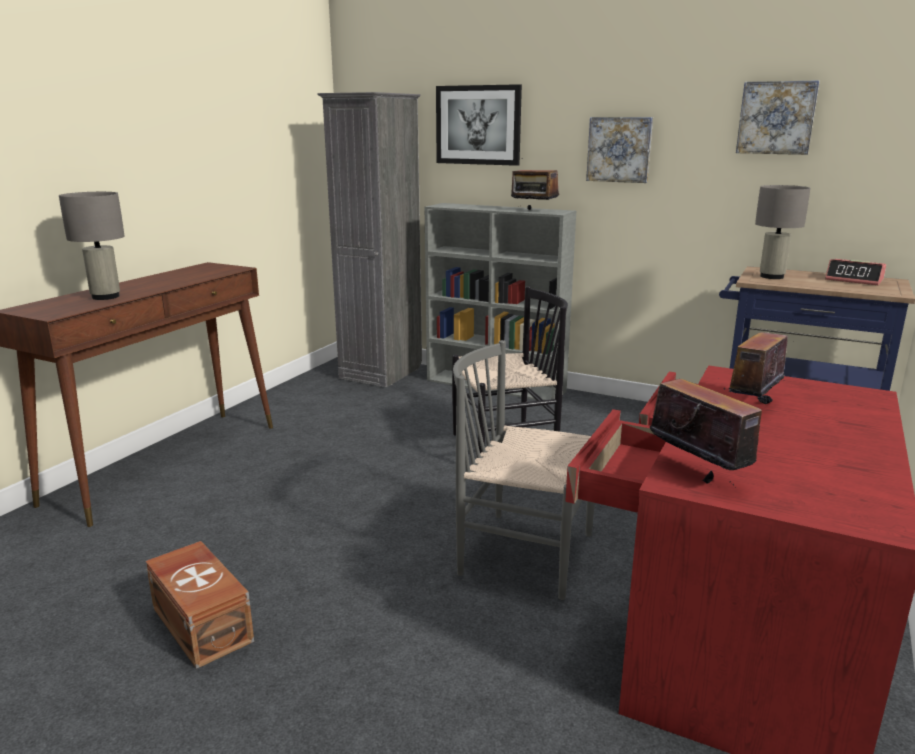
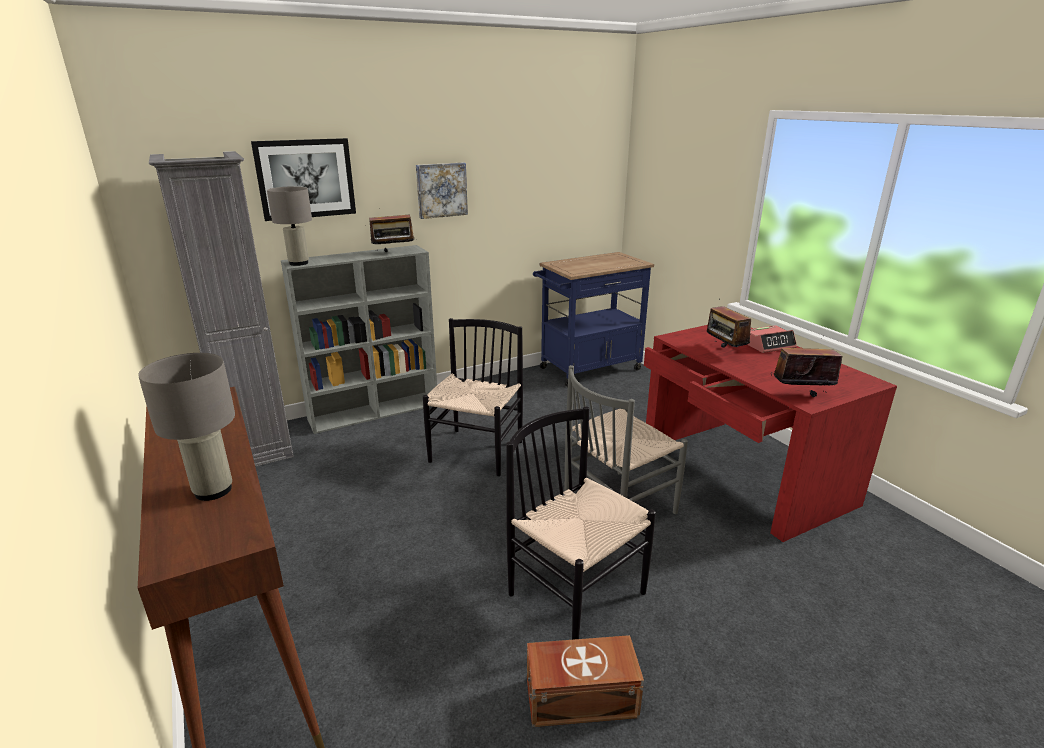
camera: 55 degrees left, 5 degrees up
picture [736,80,819,155] -> none
grey table lamp [755,185,810,279] -> grey table lamp moved to [267,186,312,266]
alarm clock [825,259,886,285] -> alarm clock moved to [747,325,797,353]
none -> black chair [506,406,656,640]

